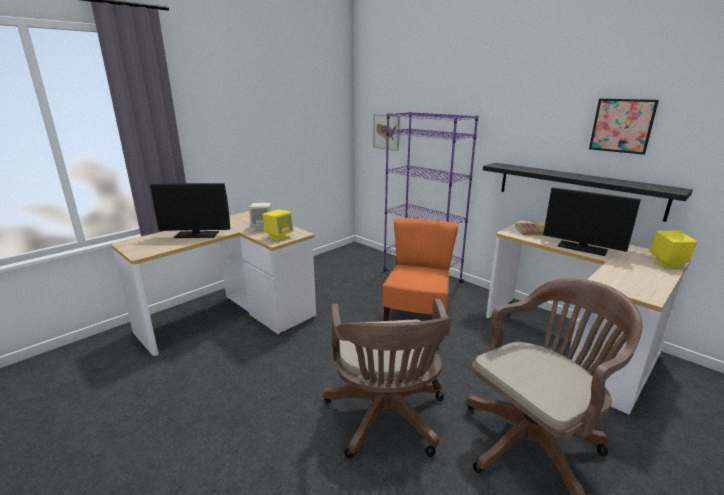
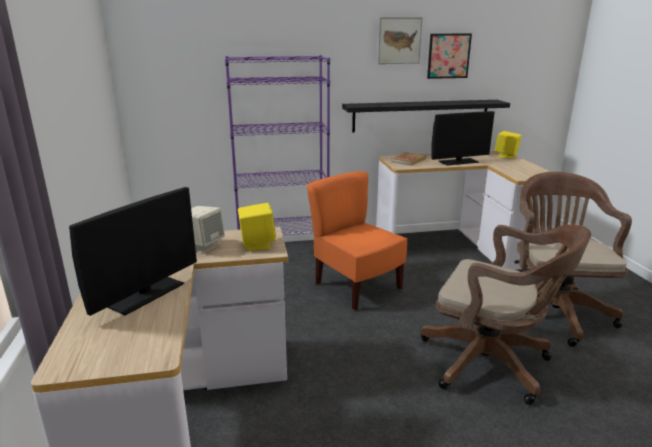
camera: 55 degrees left, 0 degrees up
picture [373,114,400,151] -> picture moved to [378,17,423,64]

